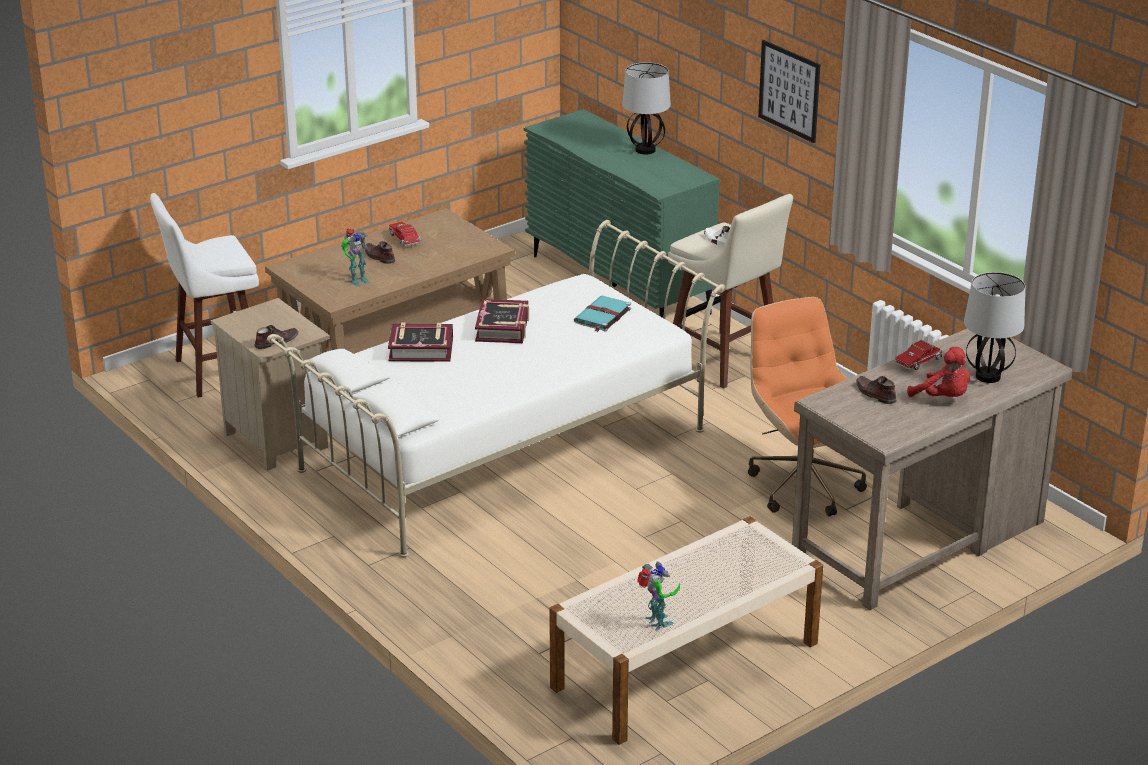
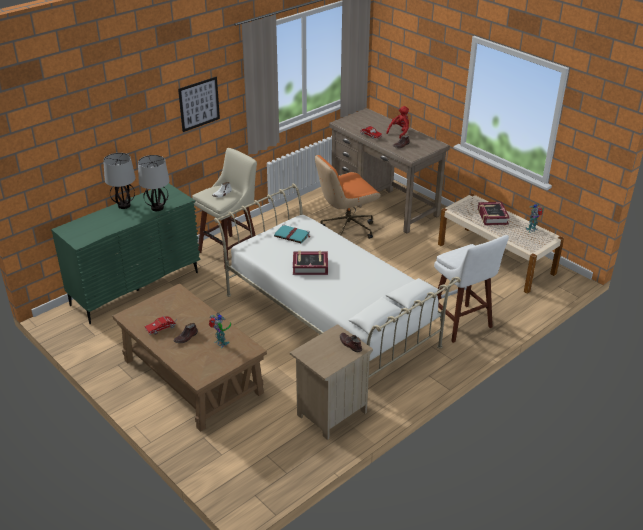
camera: 95 degrees left, 5 degrees up
white stool [150,193,259,398] -> white stool moved to [434,235,509,343]
book [388,323,453,362] -> book moved to [478,202,510,225]
table lamp [964,272,1025,383] -> table lamp moved to [138,155,170,211]

